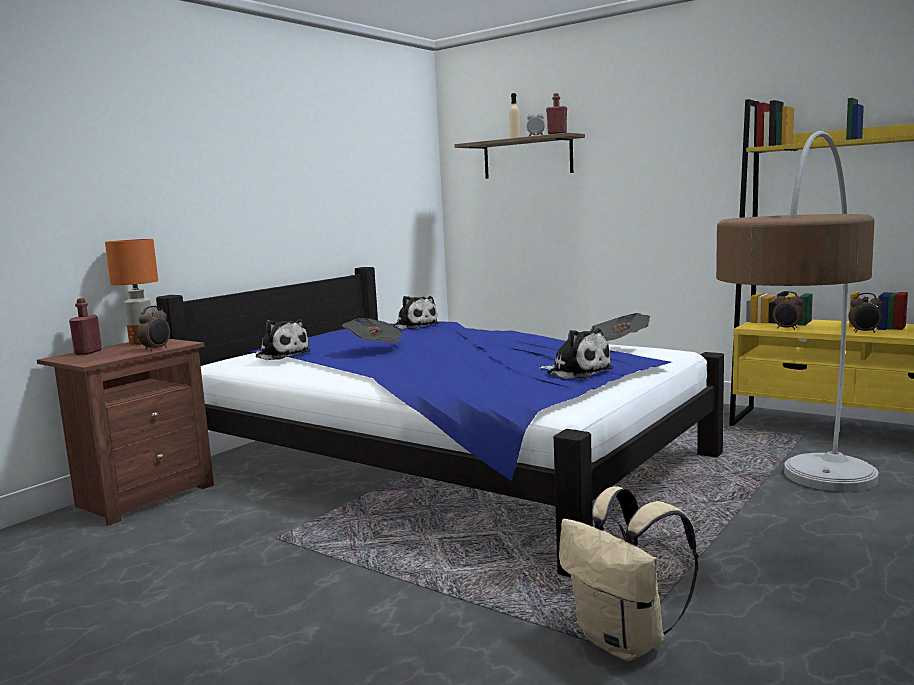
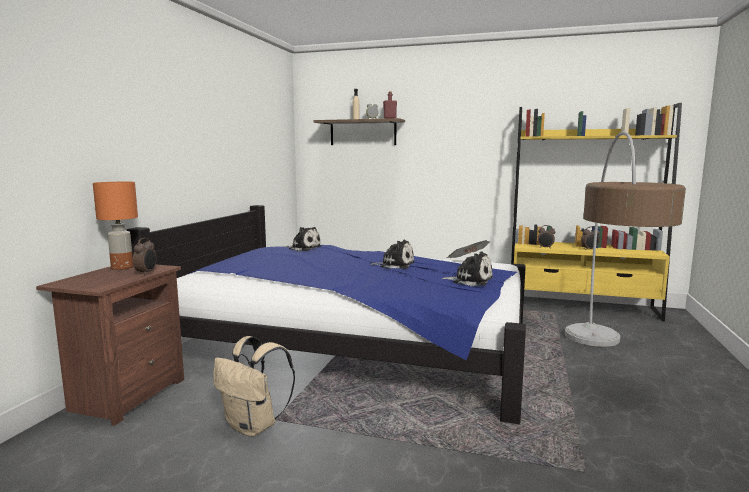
camera: 20 degrees left, 0 degrees up
red bottle [69,298,102,355] -> none
plush toy [255,319,311,360] -> plush toy moved to [370,240,414,269]
newspaper [342,318,403,343] -> none
beige backpack [559,486,698,661] -> beige backpack moved to [213,336,295,437]

